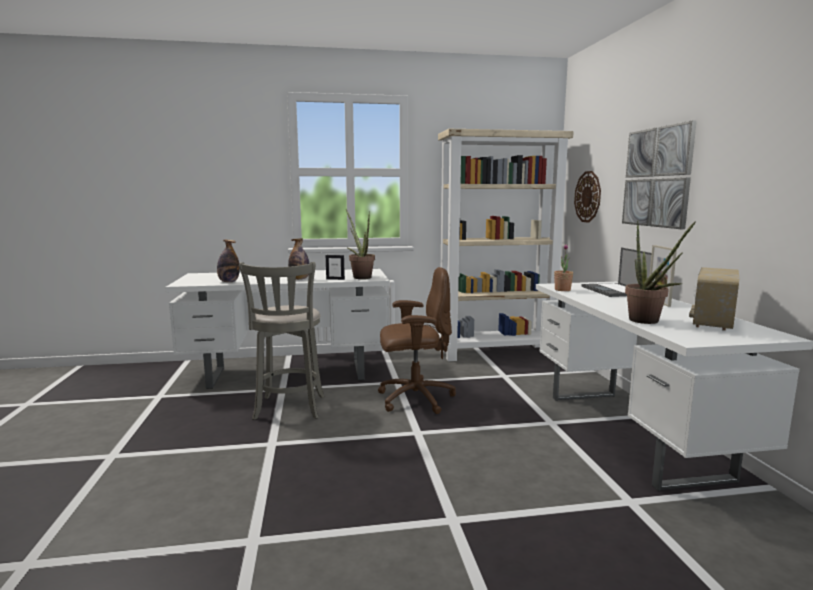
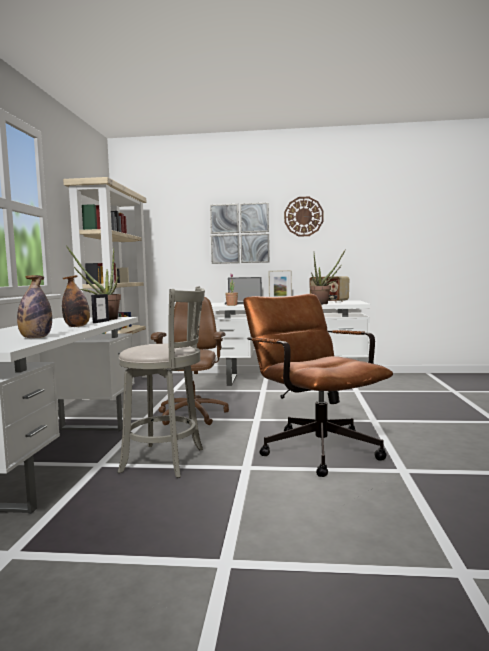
camera: 75 degrees left, 5 degrees down
wall clock [574,171,601,223] -> wall clock moved to [284,196,324,237]
none -> brown office chair [243,294,393,477]

